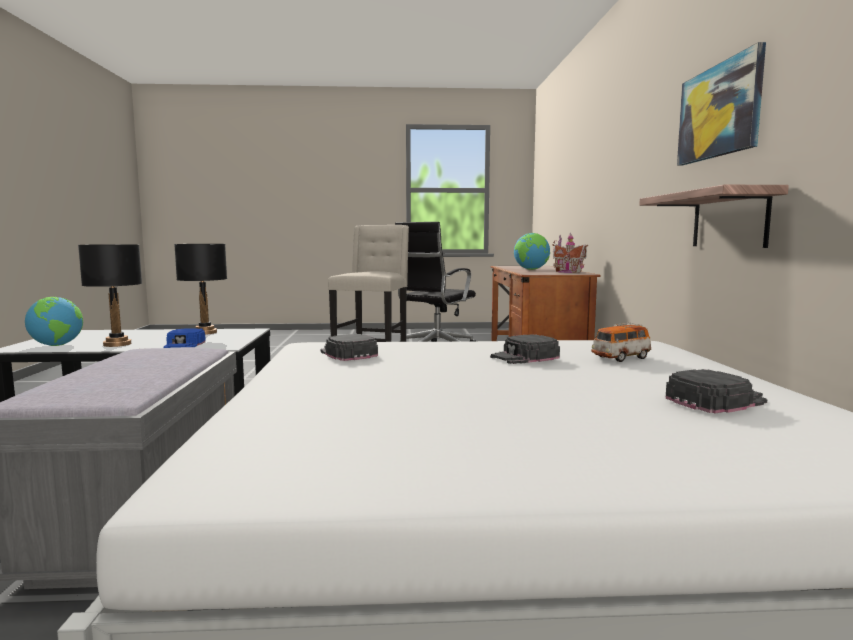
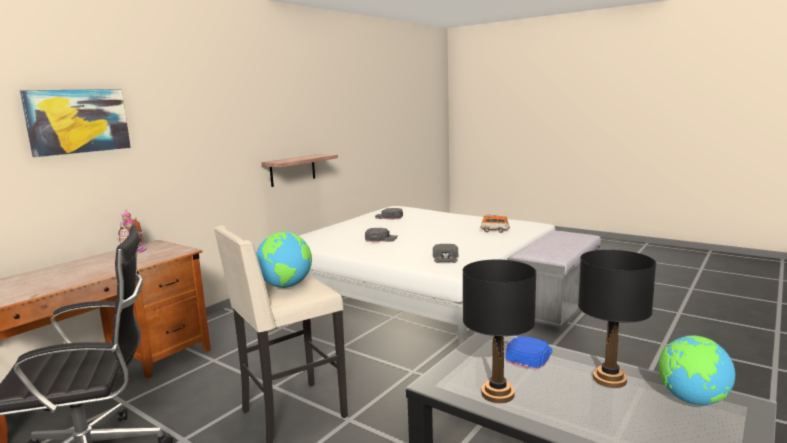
camera: 140 degrees left, 5 degrees up
globe [514,233,550,270] -> globe moved to [256,232,312,288]
toy car [591,323,652,362] -> toy car moved to [480,215,510,233]
picture [677,42,766,166] -> picture moved to [20,89,131,157]

